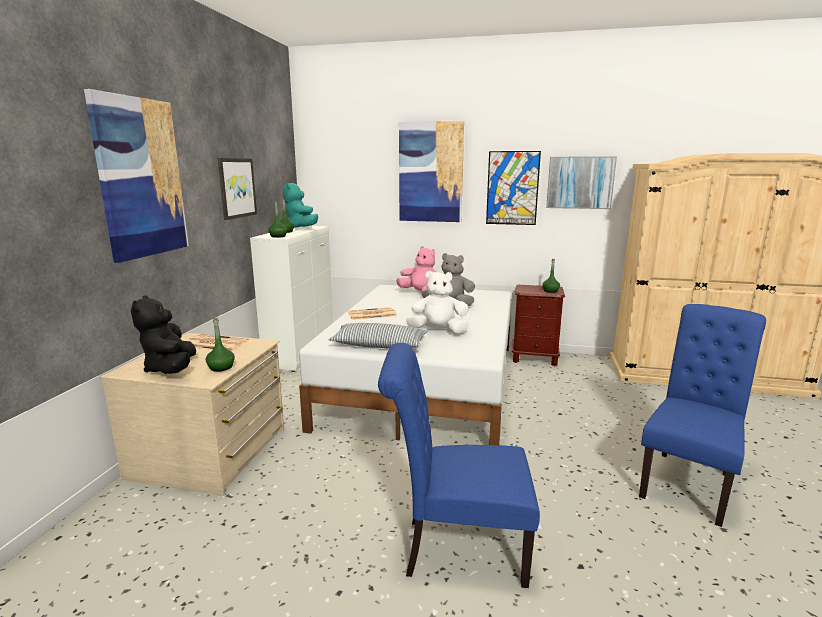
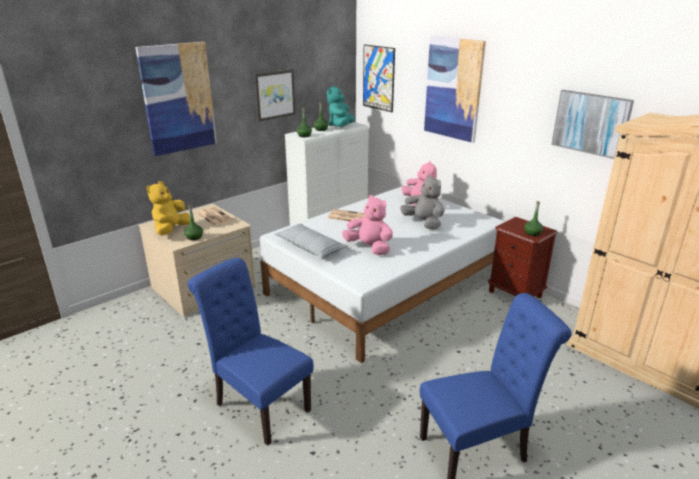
camera: 35 degrees right, 10 degrees up
black plush toy [131,295,196,374] -> yellow plush toy [146,181,190,235]
white plush toy [406,270,469,334] -> pink plush toy [342,195,393,255]
picture [486,151,541,225] -> picture moved to [363,44,395,112]

